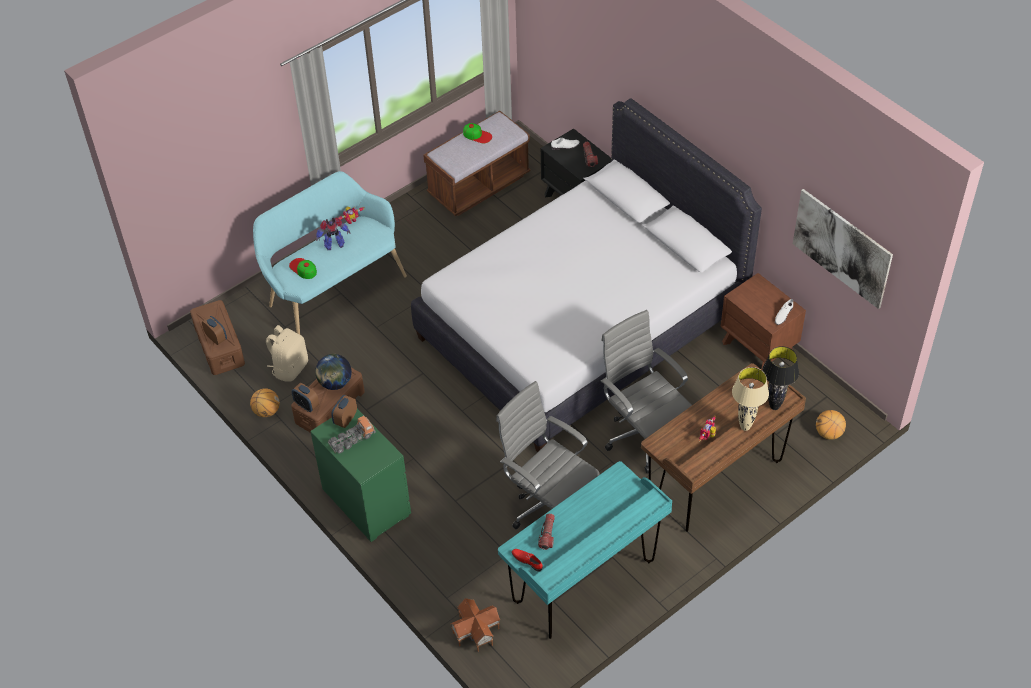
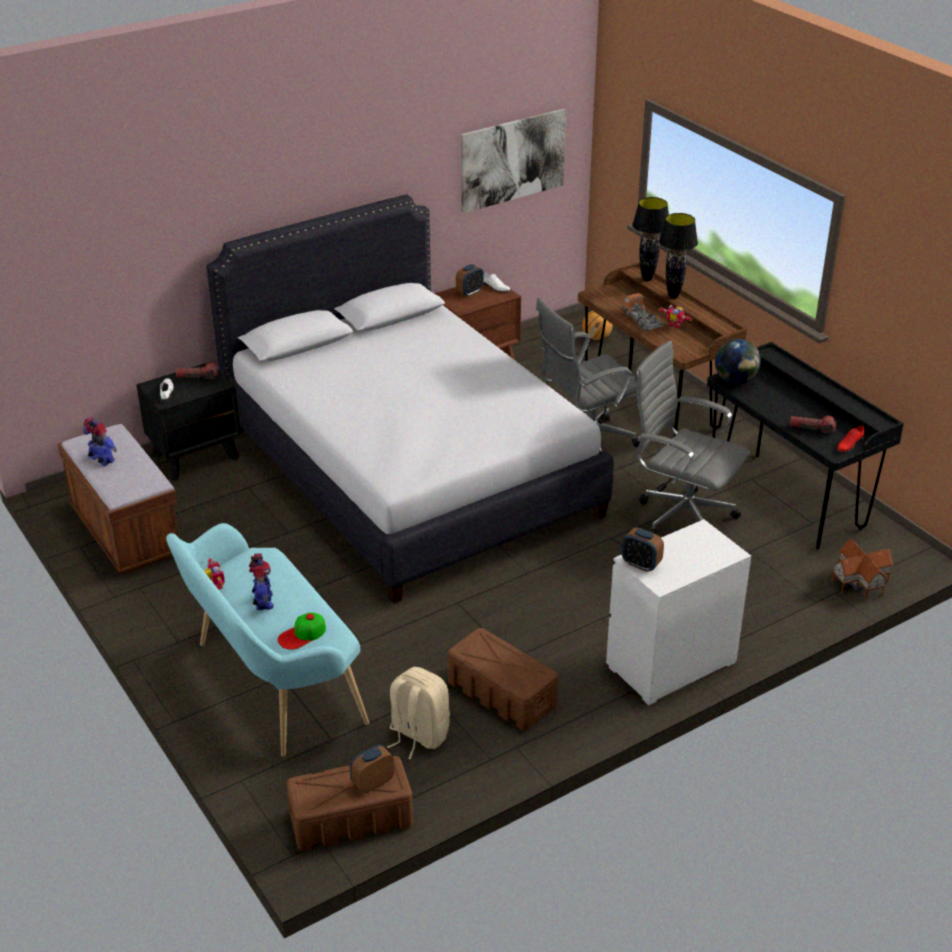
camera: 85 degrees left, 15 degrees down
basketball [250,388,280,417] -> none
alarm clock [292,383,319,412] -> alarm clock moved to [456,264,484,297]
green dresser [310,409,411,542] -> white dresser [606,519,751,705]
globe [315,354,352,390] -> globe moved to [715,339,761,384]
toy truck [328,415,376,454] -> toy truck moved to [623,293,663,332]
cap [463,123,492,144] -> toy robot [83,417,117,466]
grey office chair [496,381,600,529] -> grey office chair turned 75 degrees clockwise [634,340,749,534]
turquoise desk [498,461,672,639] -> black desk [707,342,904,550]
beige table lamp [732,367,769,431] -> black table lamp [659,213,698,298]

